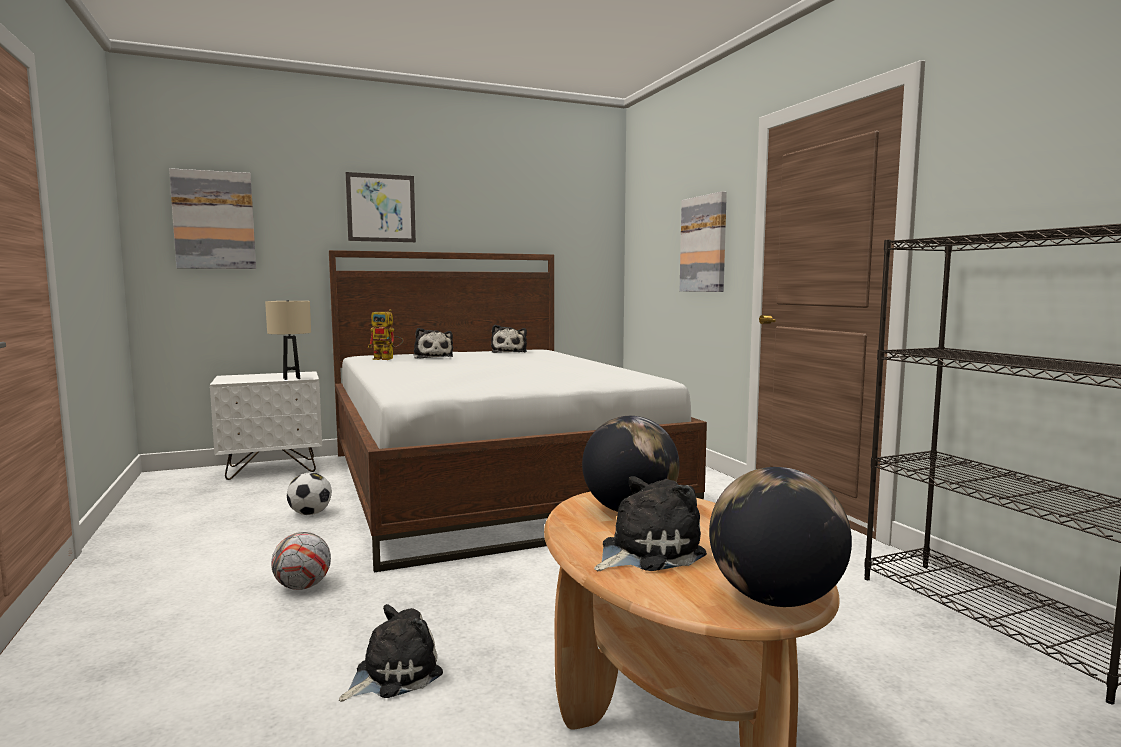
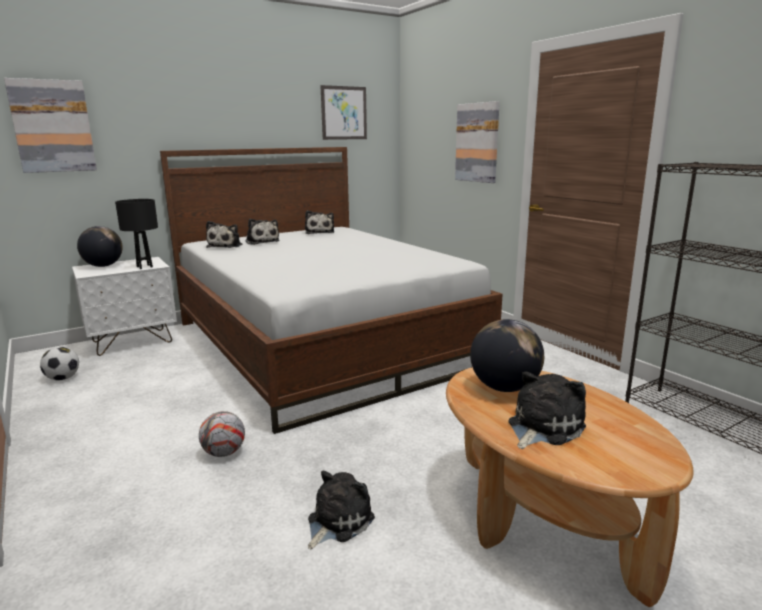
camera: 10 degrees left, 10 degrees up
beige table lamp [265,301,311,380] -> black table lamp [115,199,158,269]
football [287,473,332,515] -> football moved to [40,347,79,380]
picture [346,172,416,242] -> picture moved to [320,85,367,140]
toy robot [368,309,404,360] -> plush toy [206,221,242,248]
globe [709,467,852,607] -> globe moved to [77,226,123,267]

